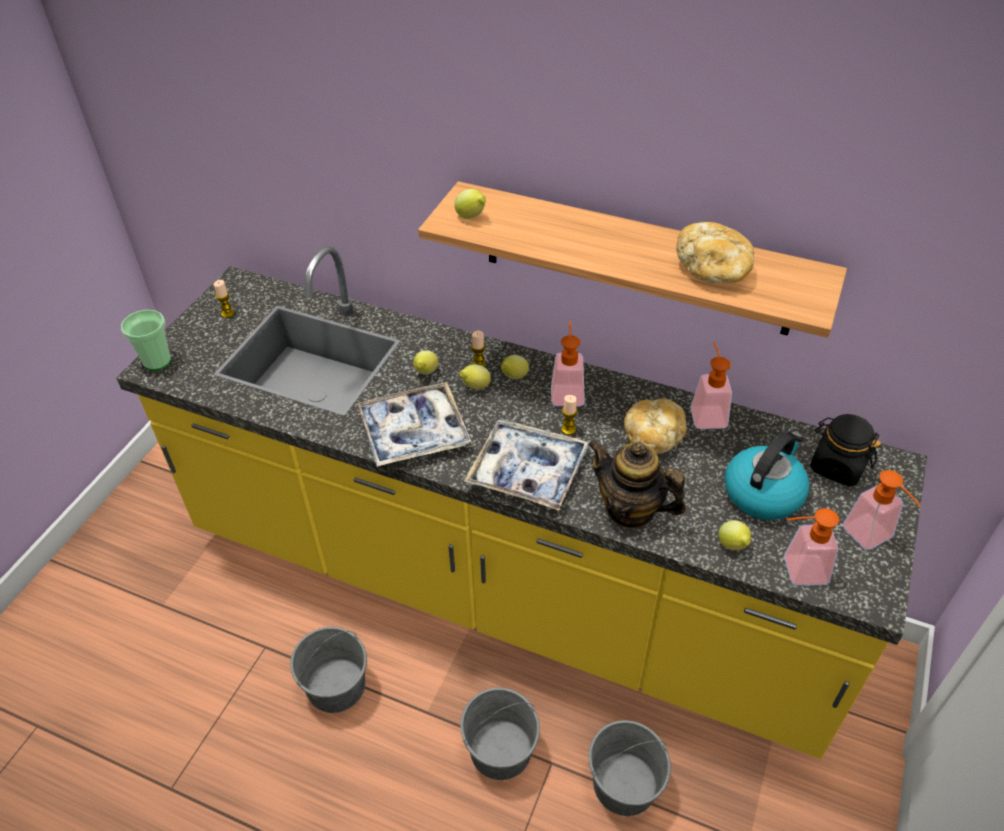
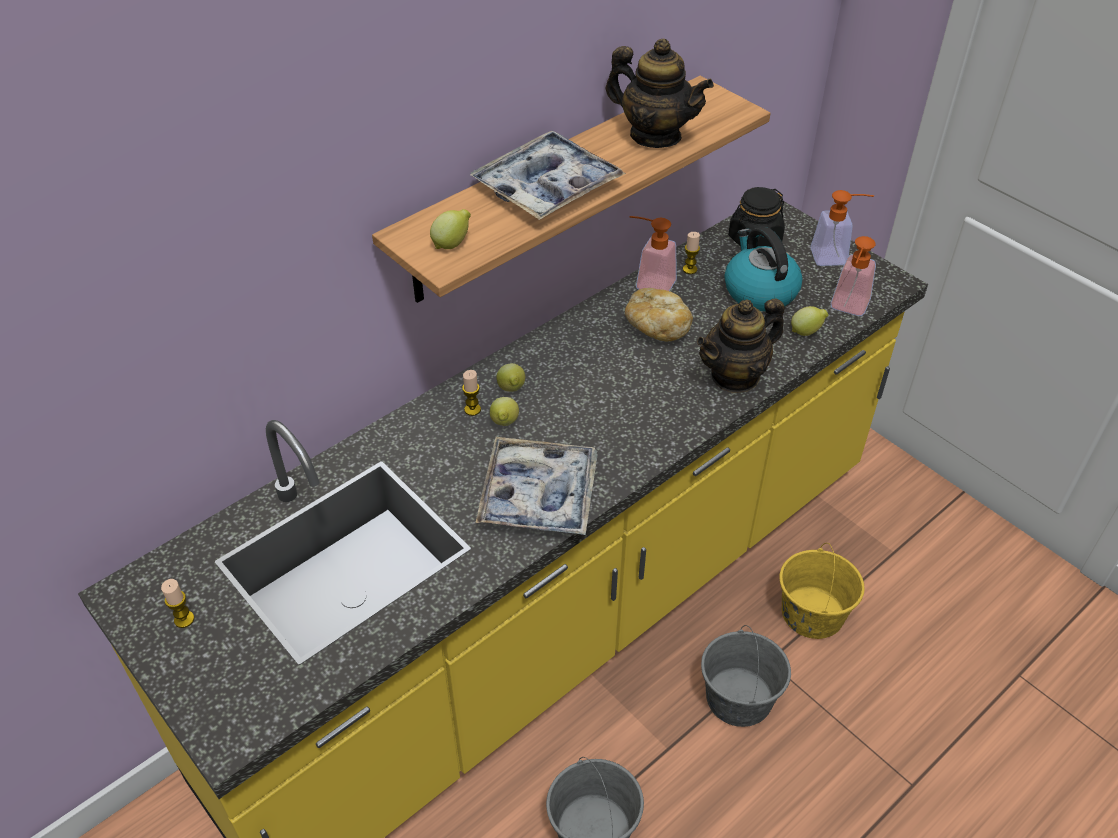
camera: 65 degrees left, 0 degrees up
cup [121,310,171,370] -> none
lemon [413,350,439,375] -> none
tray [464,419,589,511] -> tray moved to [470,131,625,220]
soap dispenser [551,321,585,407] -> none
candle [561,395,578,435] -> candle moved to [683,232,700,274]
grey bucket [589,720,671,816] -> yellow bucket [779,543,865,639]
bread [676,222,754,283] -> teapot [605,38,714,148]

